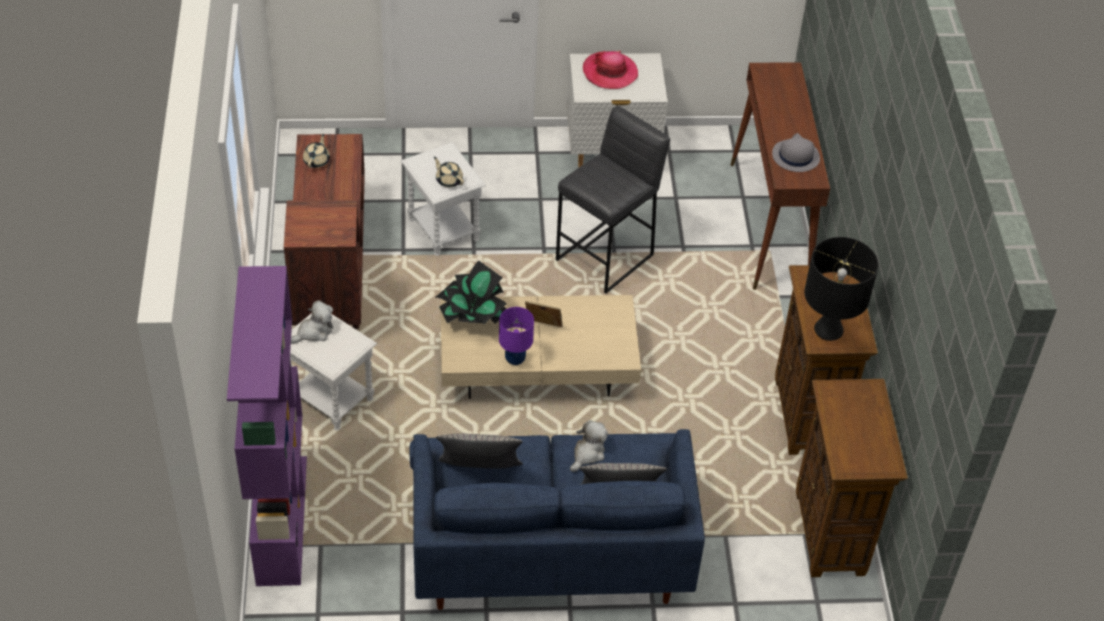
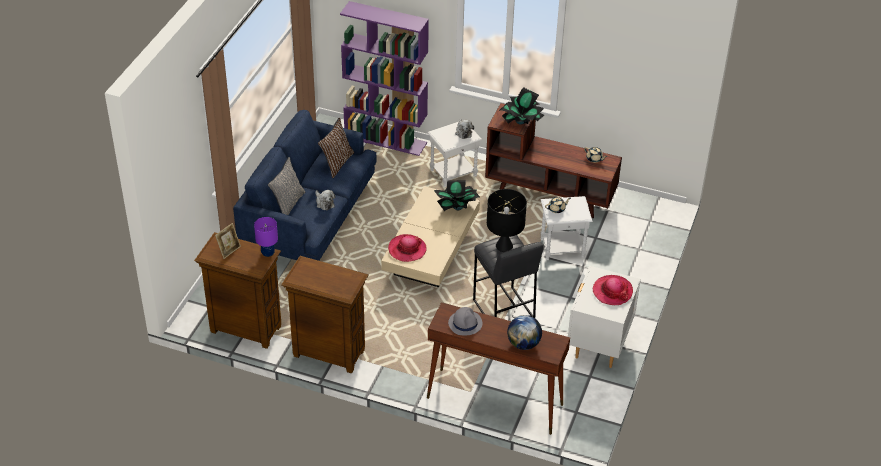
camera: 115 degrees right, 5 degrees down
grey pillow [436,433,523,469] -> brown pillow [318,118,354,178]
purple table lamp [499,307,534,365] -> purple table lamp moved to [254,217,278,257]
picture frame [525,301,563,327] -> picture frame moved to [215,223,241,259]
black table lamp [804,237,878,341] -> black table lamp moved to [487,189,527,252]
none -> hat [388,234,427,262]
none -> potted plant [499,87,544,125]
none -> globe [507,315,542,350]

